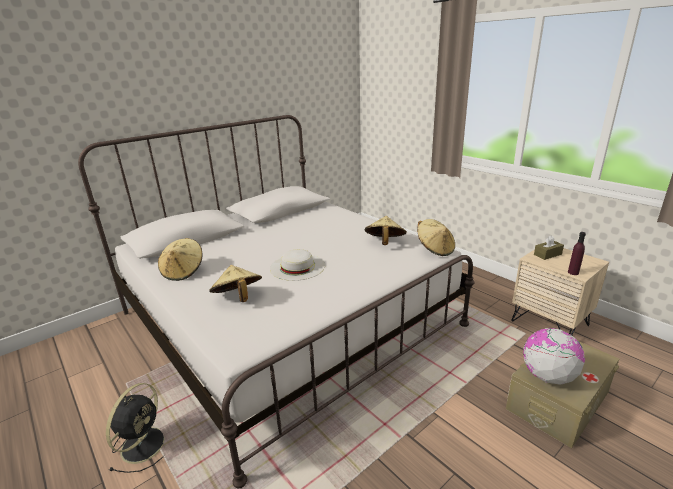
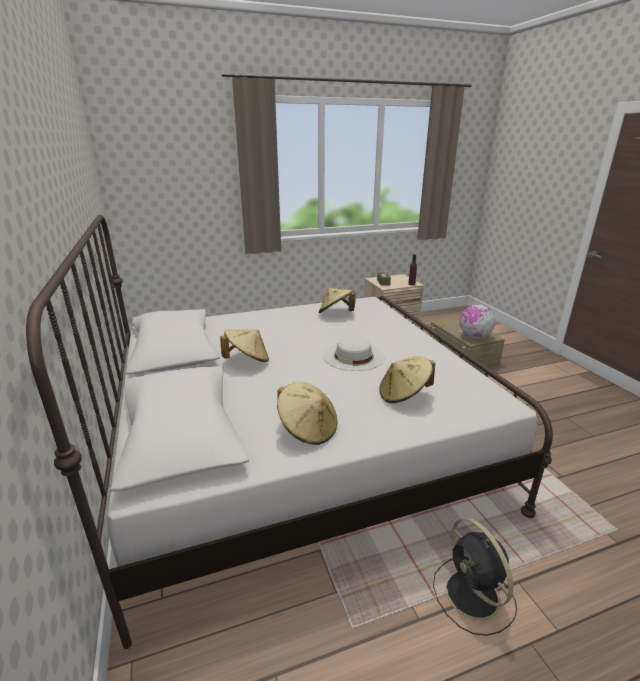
camera: 70 degrees left, 0 degrees up
black fan [106,383,165,473] -> black fan turned 150 degrees counterclockwise [433,518,517,636]
beige hat [417,219,455,256] -> beige hat moved to [220,329,269,362]

